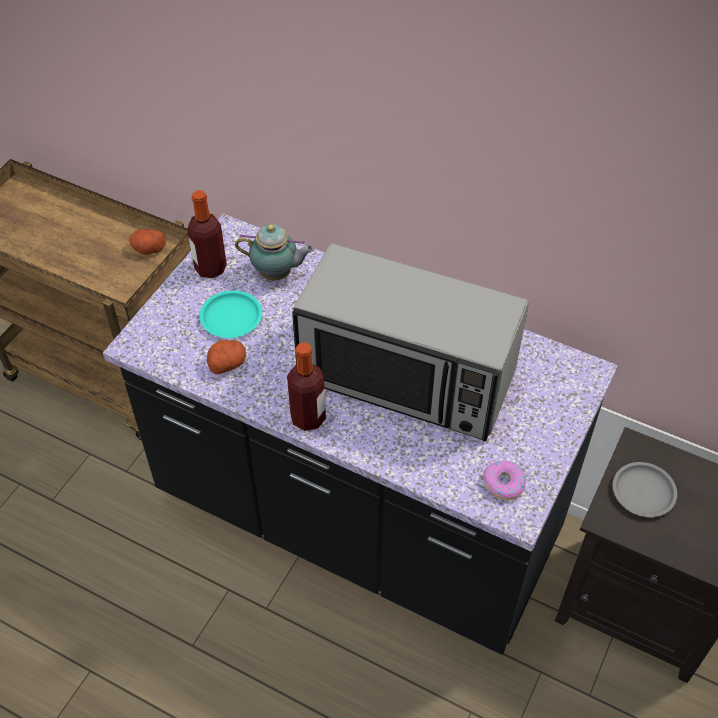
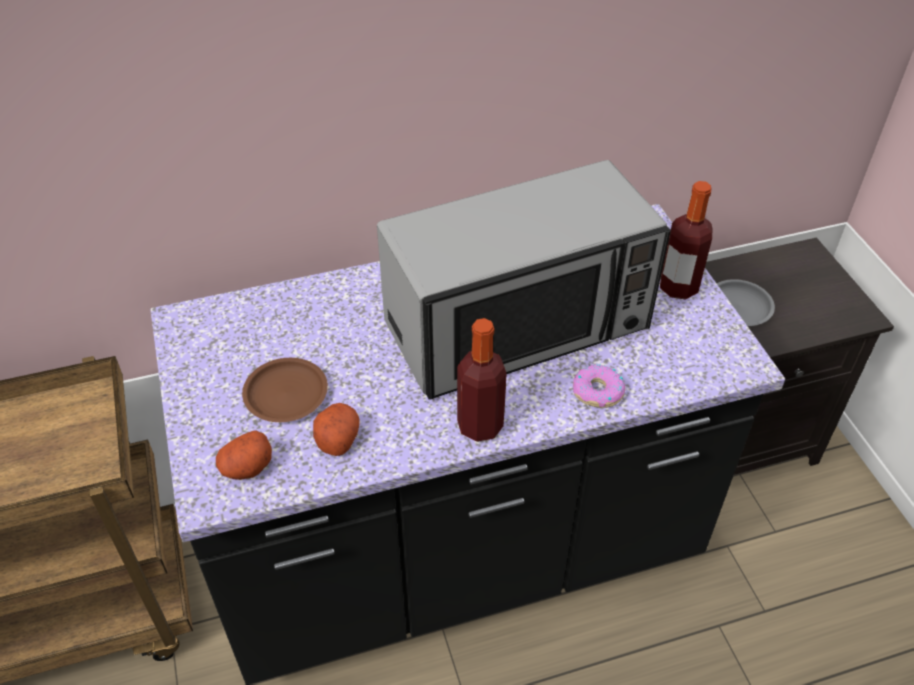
camera: 45 degrees left, 5 degrees down
potato [129,229,166,255] -> potato moved to [216,430,272,480]
bottle [187,190,227,279] -> bottle moved to [660,181,712,299]
turquoise plate [200,290,262,338] -> brown plate [242,358,328,422]
teapot [235,224,314,280] -> none
donut [483,460,526,500] -> donut moved to [573,364,625,408]

